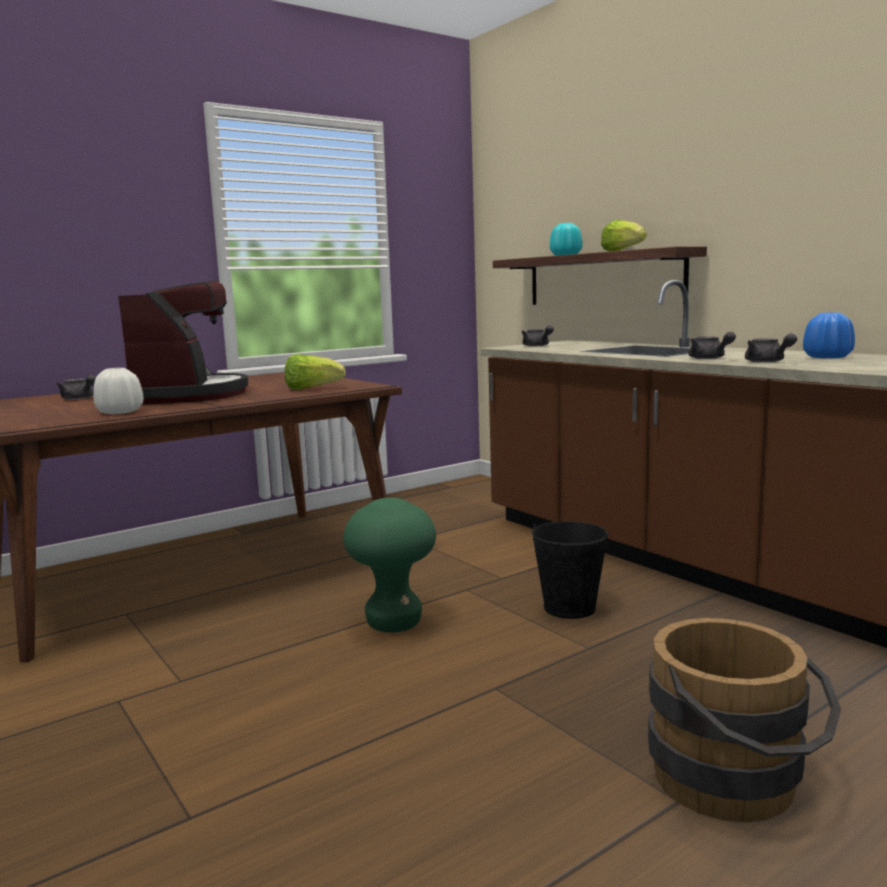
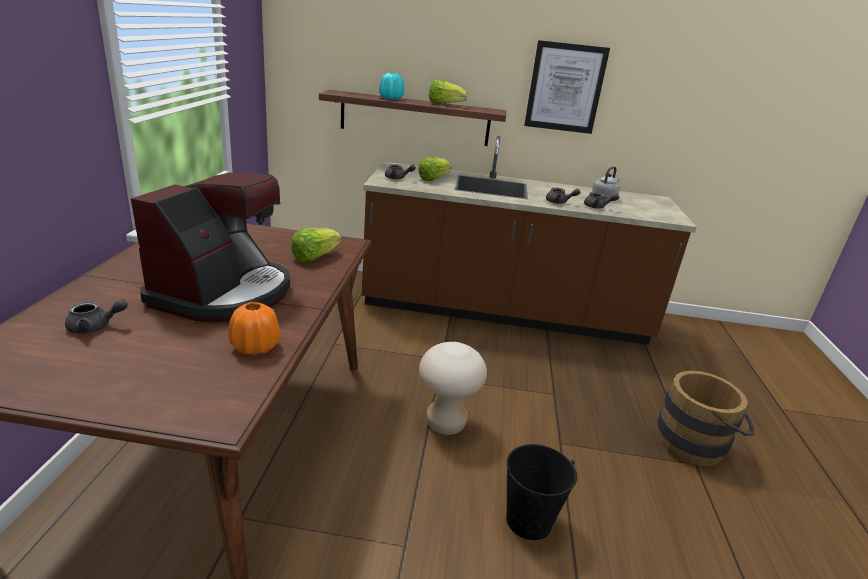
camera: 50 degrees left, 15 degrees up
white vase [94,368,143,414] -> orange vase [228,302,280,356]
coffee machine [118,281,248,405] -> coffee machine turned 75 degrees clockwise [131,173,290,322]
green stool [343,498,436,633] -> beige stool [419,342,487,435]
black bucket [532,521,608,619] -> black bucket moved to [506,444,577,540]
blue vase [803,312,855,359] -> grey kettle [592,166,620,199]
none -> lettuce [418,157,452,181]
none -> picture [524,40,610,134]

